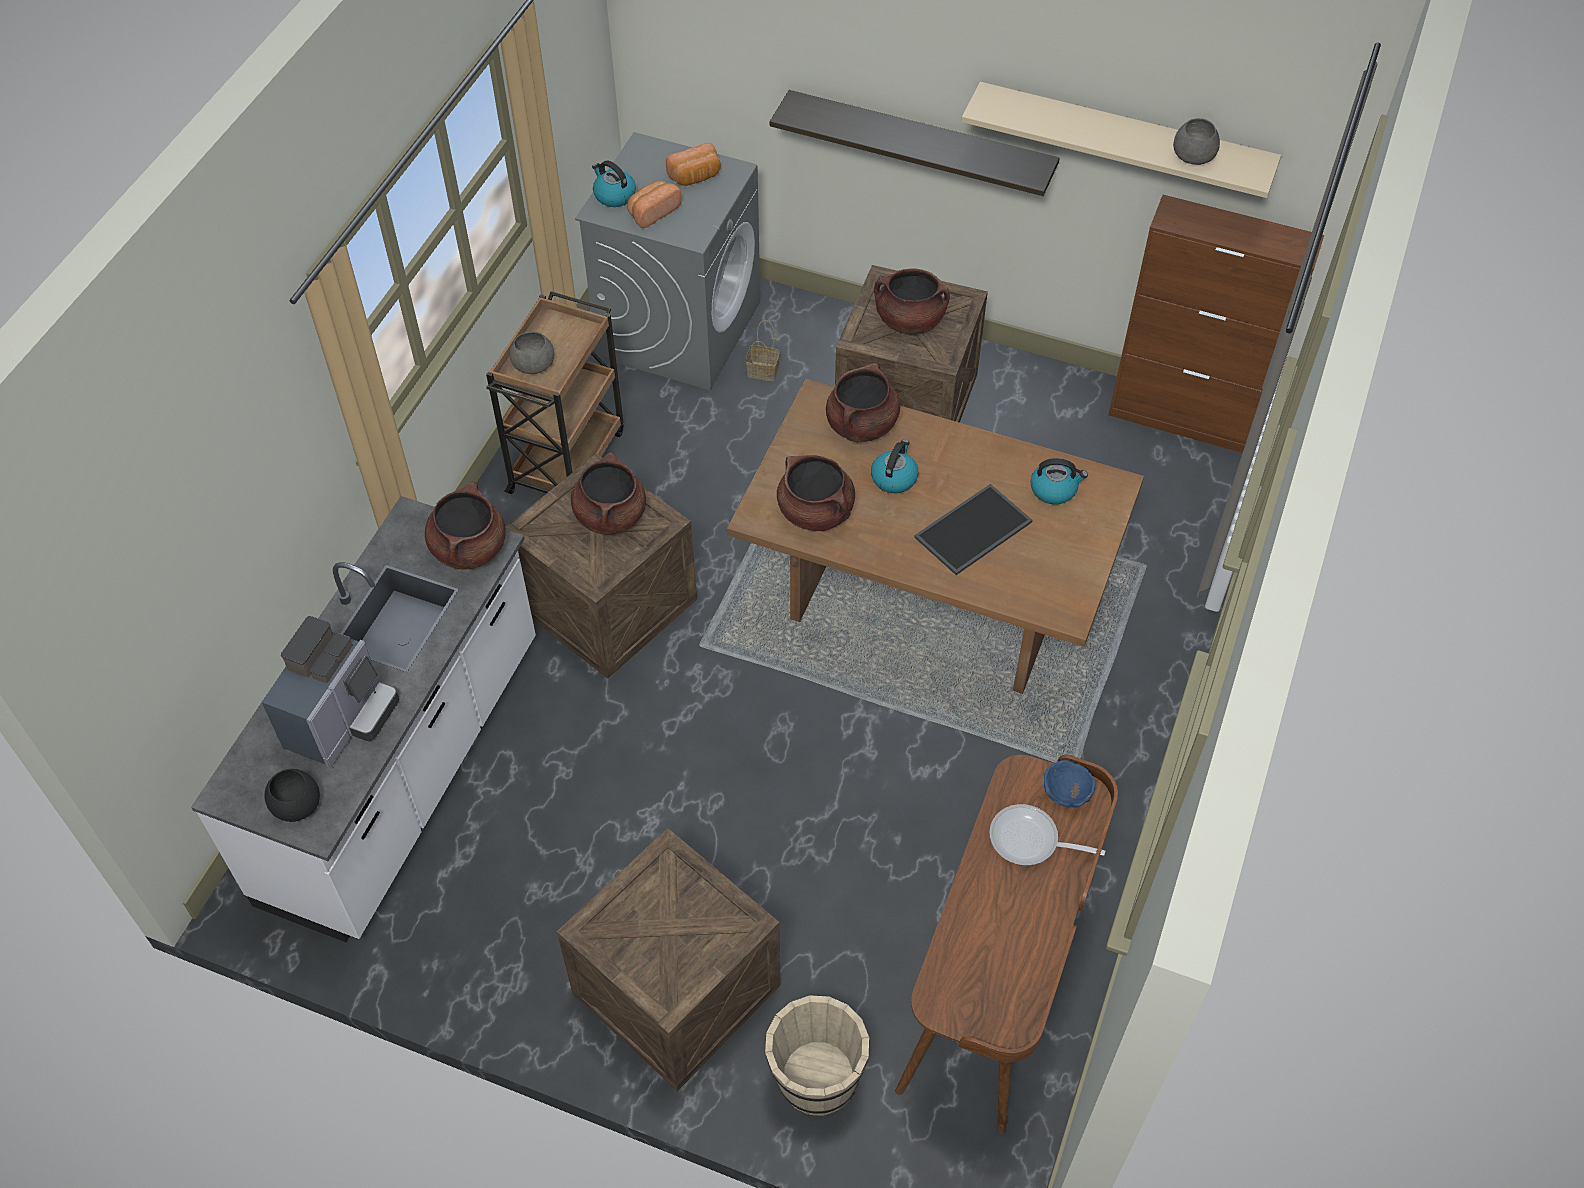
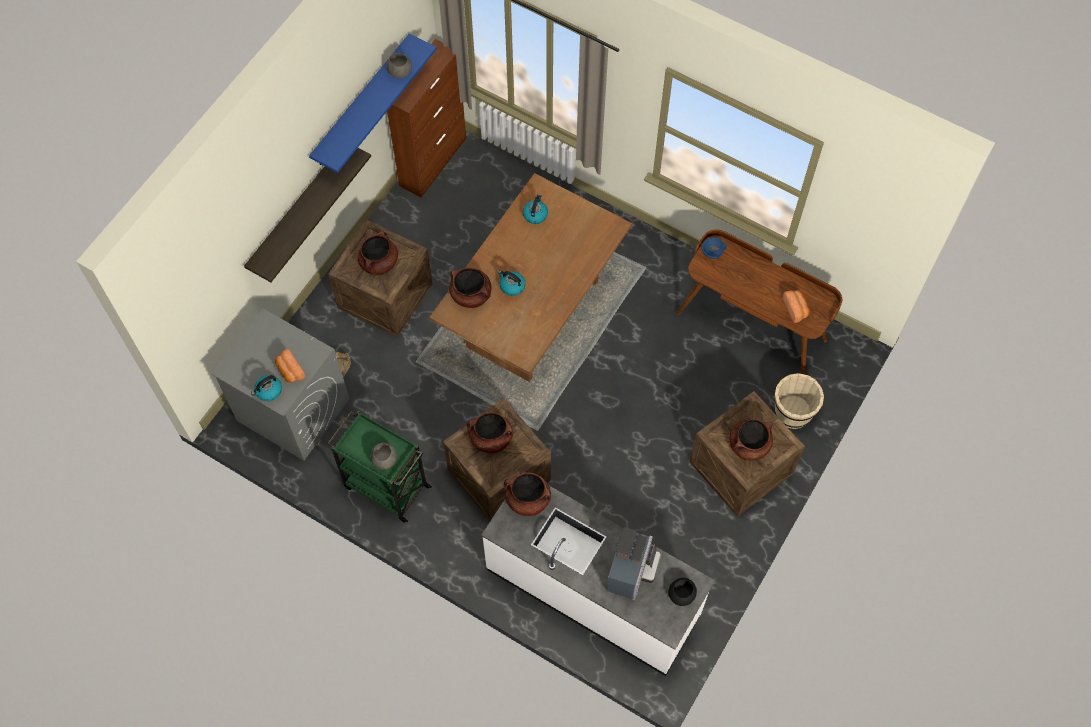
camera: 80 degrees left, 10 degrees up
coffee machine [262,616,399,768] -> coffee machine turned 75 degrees clockwise [606,527,661,600]
brown cart [486,291,624,494] -> green cart [327,411,432,523]
bread [666,143,721,186] -> bread moved to [783,290,810,323]
brown cooking pot [777,455,855,531] -> brown cooking pot moved to [729,419,773,461]
tray [914,484,1033,575] -> none
beige shelf [961,82,1281,198] -> blue shelf [309,34,437,173]
frying pan [990,804,1105,865] -> none

